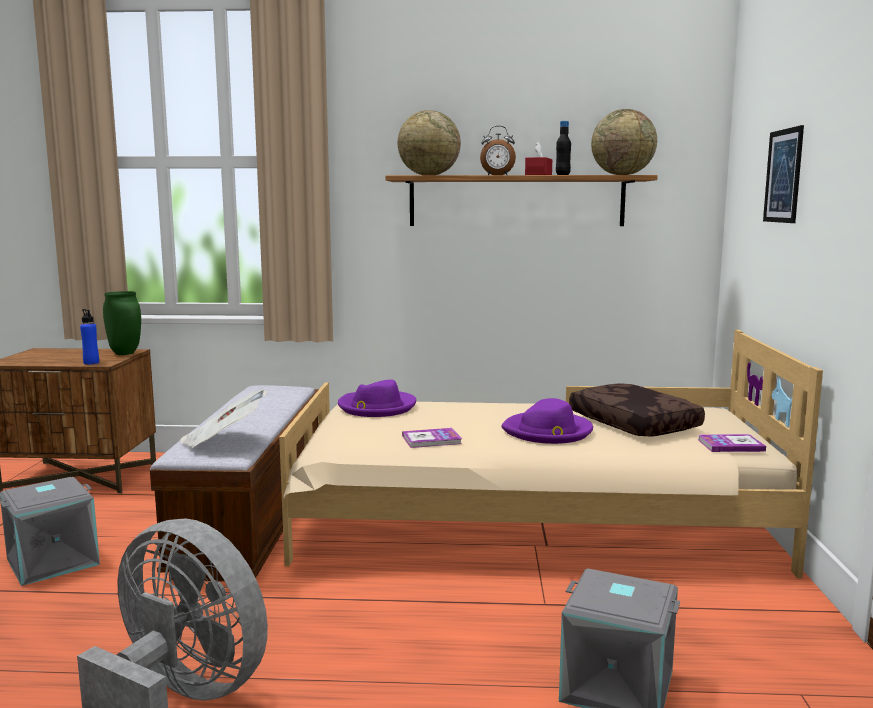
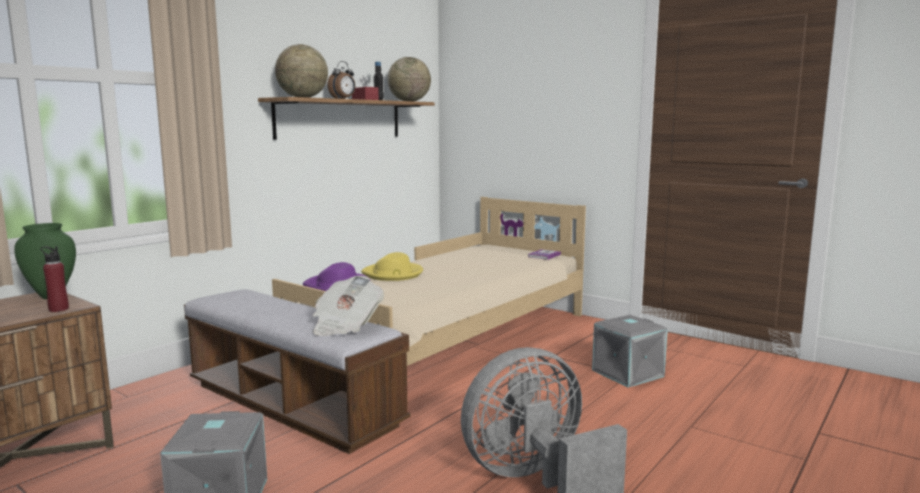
camera: 55 degrees left, 0 degrees up
blue bottle [80,309,99,365] -> red bottle [40,246,69,312]
book [402,428,462,448] -> none
purple hat [502,398,593,444] -> none
brown pillow [569,383,705,437] -> none
picture [763,125,804,223] -> none
none -> yellow hat [361,252,423,281]

